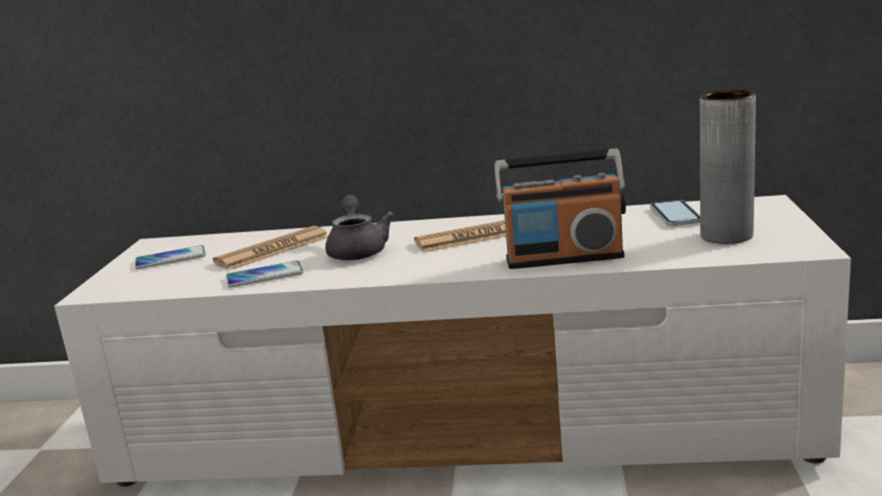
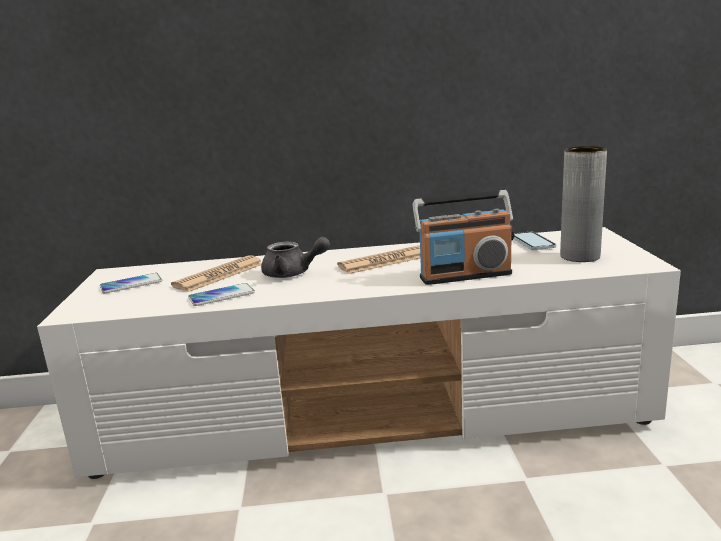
camera: 10 degrees left, 0 degrees up
grey teapot [325,195,395,261] -> grey teapot turned 120 degrees clockwise [261,237,330,278]

